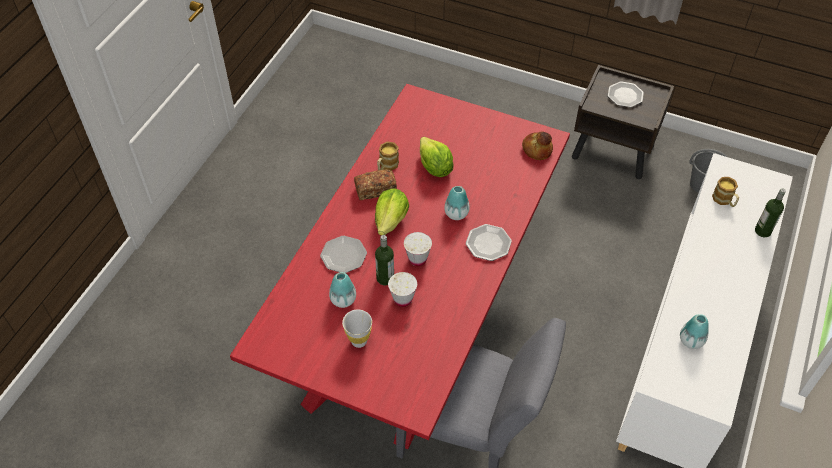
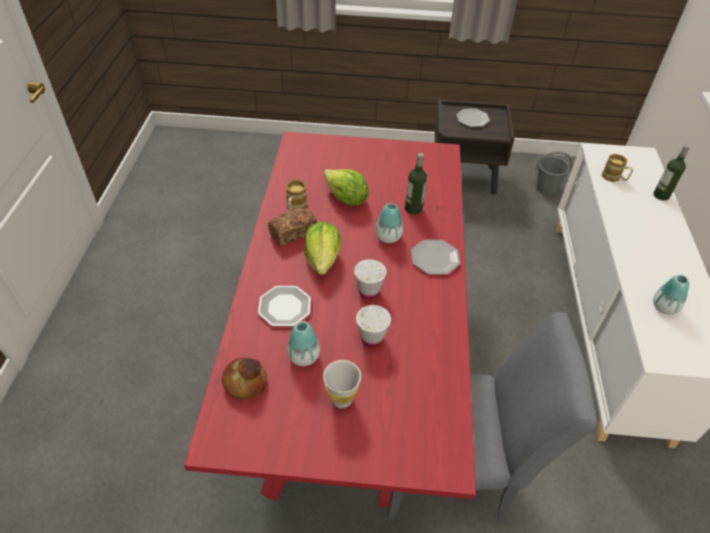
camera: 20 degrees left, 5 degrees down
bottle [375,235,394,285] -> bottle moved to [405,153,427,215]
bread [522,132,553,160] -> bread moved to [221,358,267,400]

